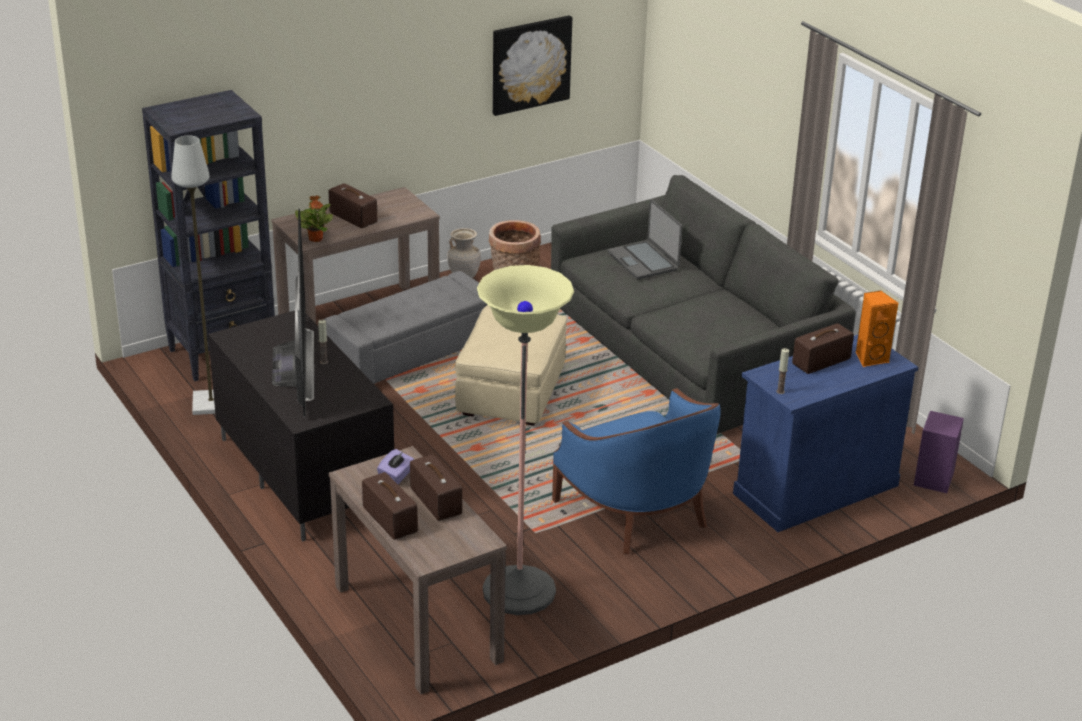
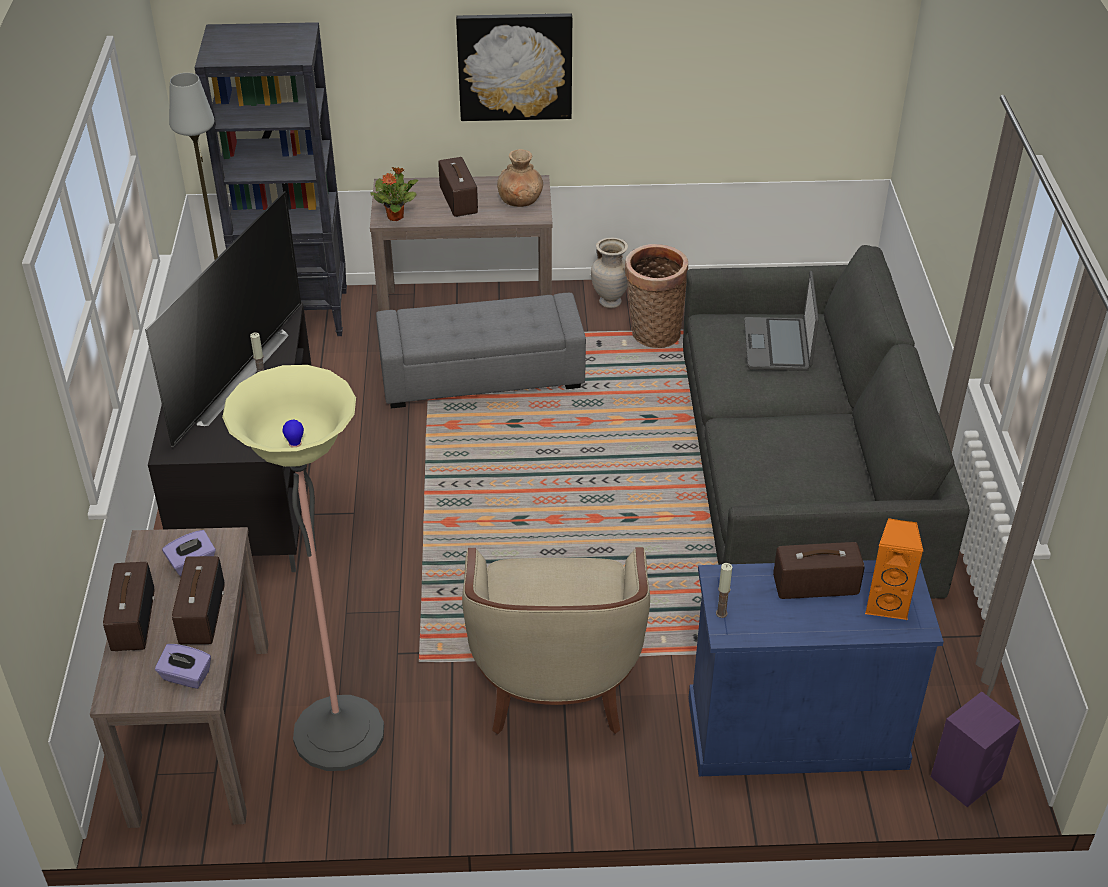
camera: 30 degrees right, 10 degrees up
beige ottoman [455,305,567,425] -> none
picture [493,15,572,116] -> picture moved to [456,13,572,121]
blue armchair [552,388,721,554] -> beige armchair [462,547,650,734]
none -> purple tissue box [155,644,211,689]
none -> brown vase [497,149,543,207]

